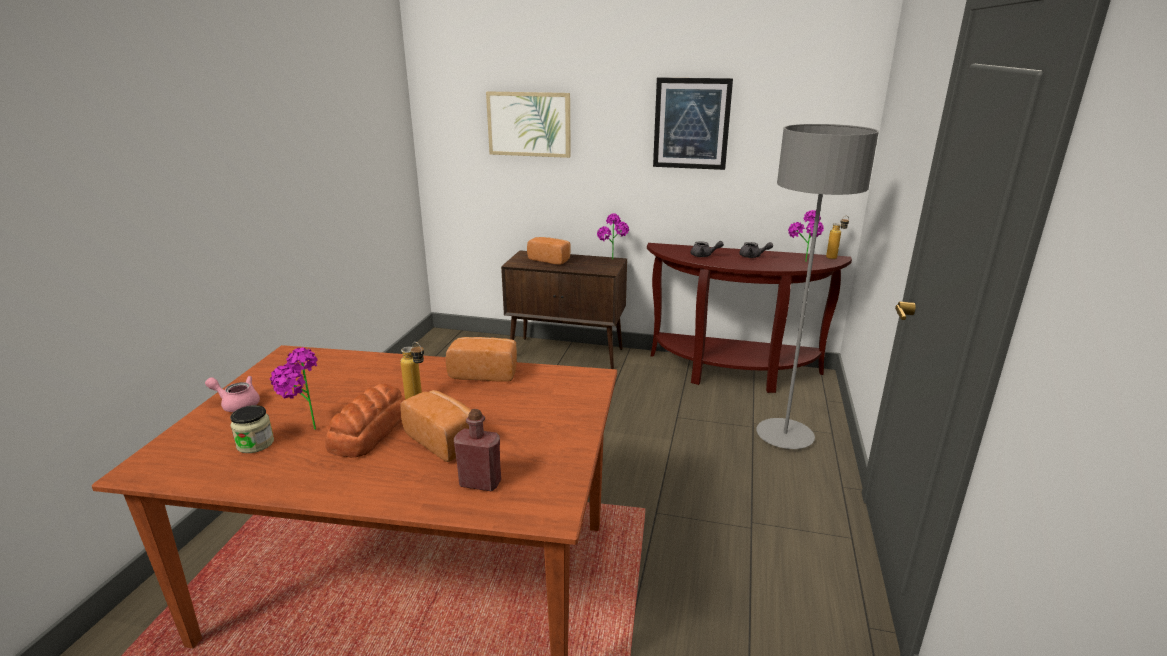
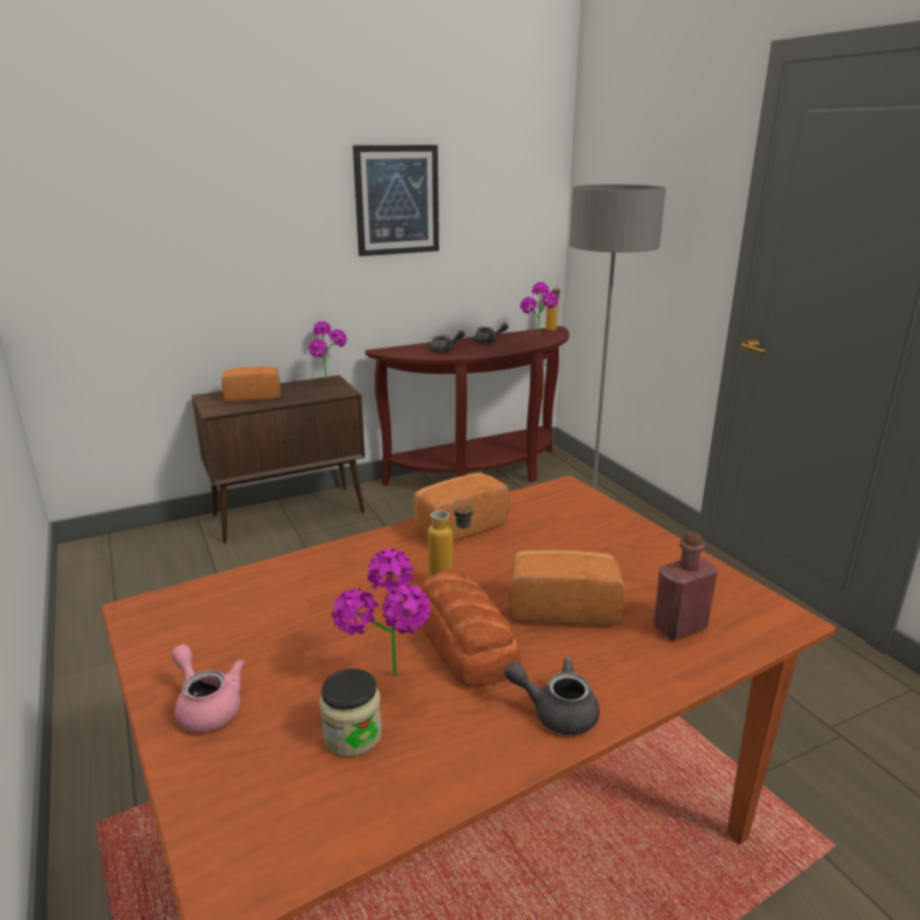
camera: 40 degrees left, 0 degrees up
pink teapot [205,376,260,412] -> pink teapot turned 75 degrees clockwise [172,645,244,732]
picture [486,91,571,158] -> none
none -> grey teapot [505,657,600,735]

